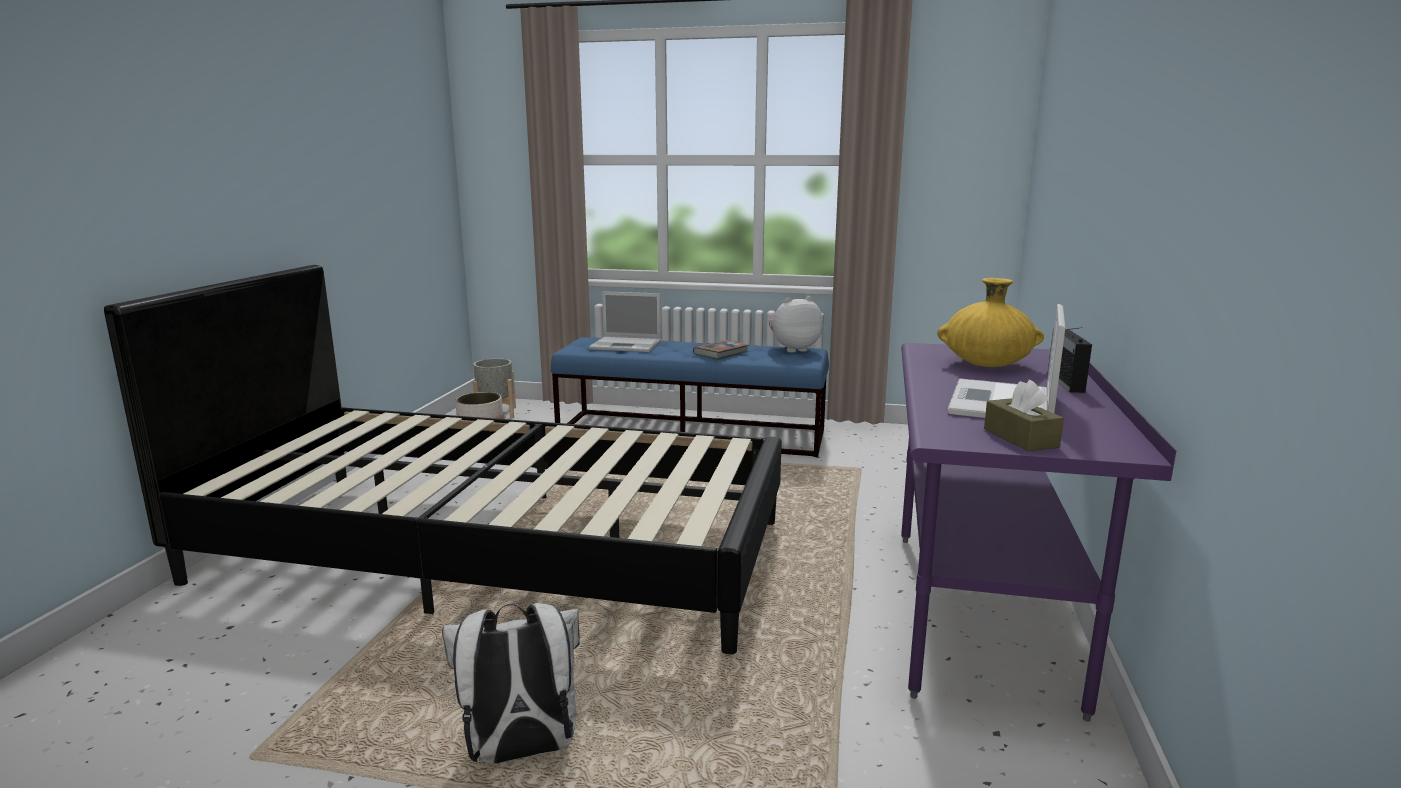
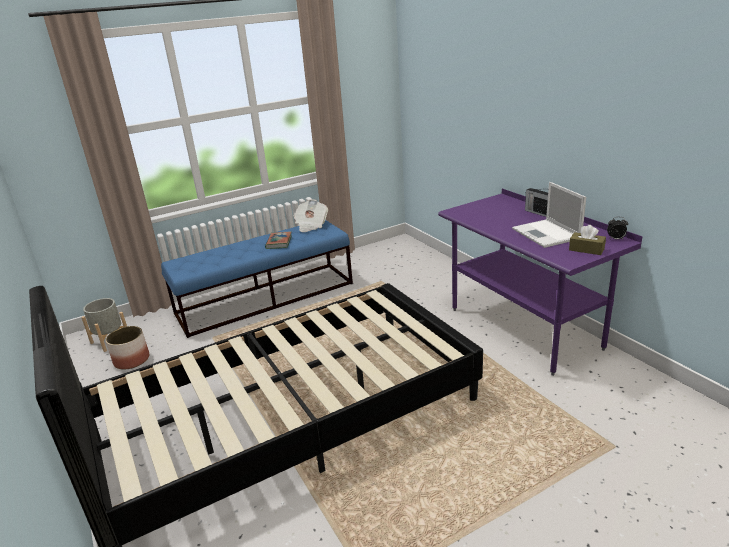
camera: 40 degrees left, 10 degrees up
white backpack [442,603,580,764] -> none
laptop [589,291,661,352] -> none
plush toy [769,296,823,353] -> newspaper [294,199,328,232]
yellow vase [937,278,1044,367] -> none
none -> alarm clock [607,217,628,239]

